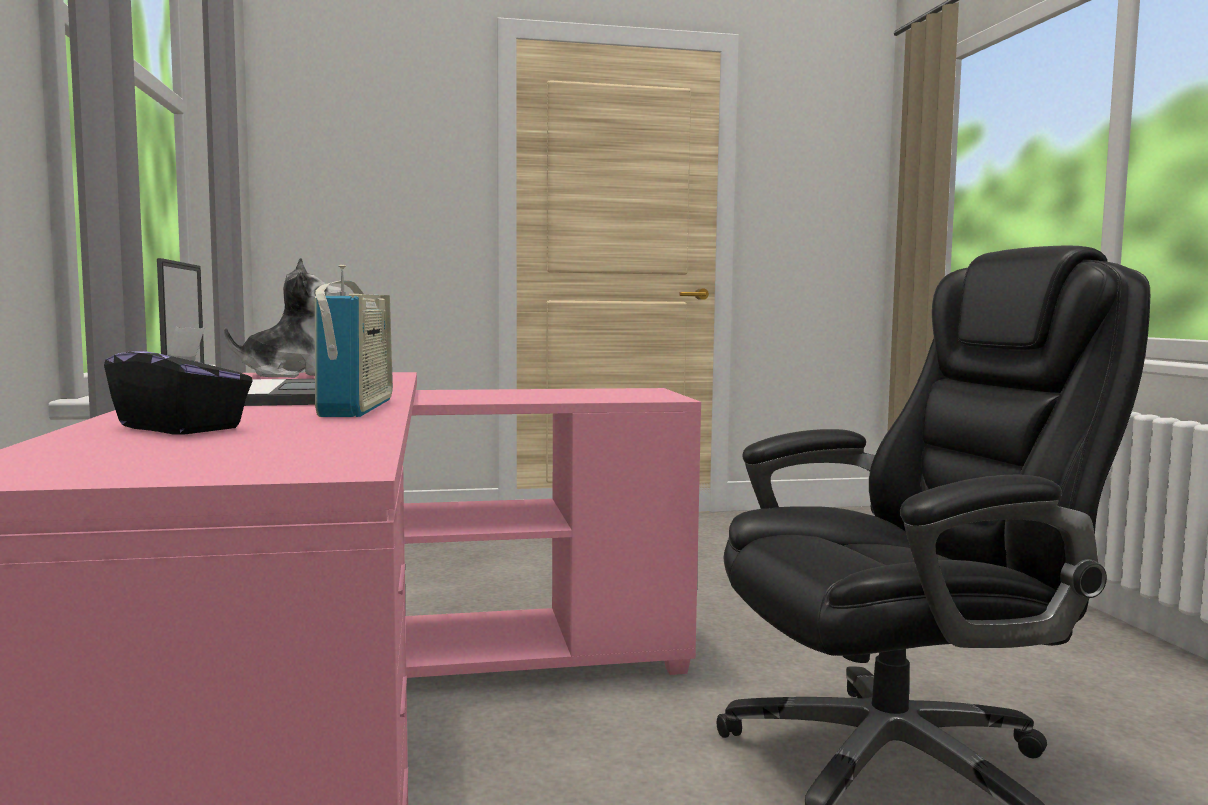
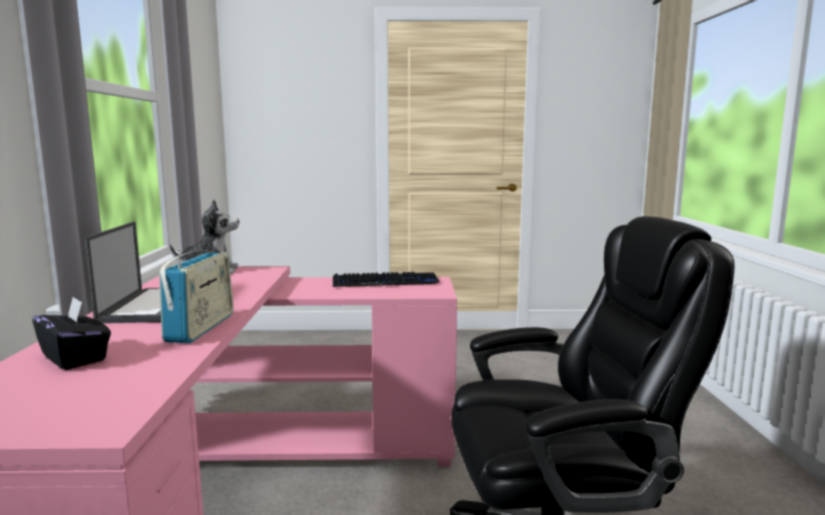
camera: 10 degrees right, 5 degrees up
none -> keyboard [333,272,439,287]

